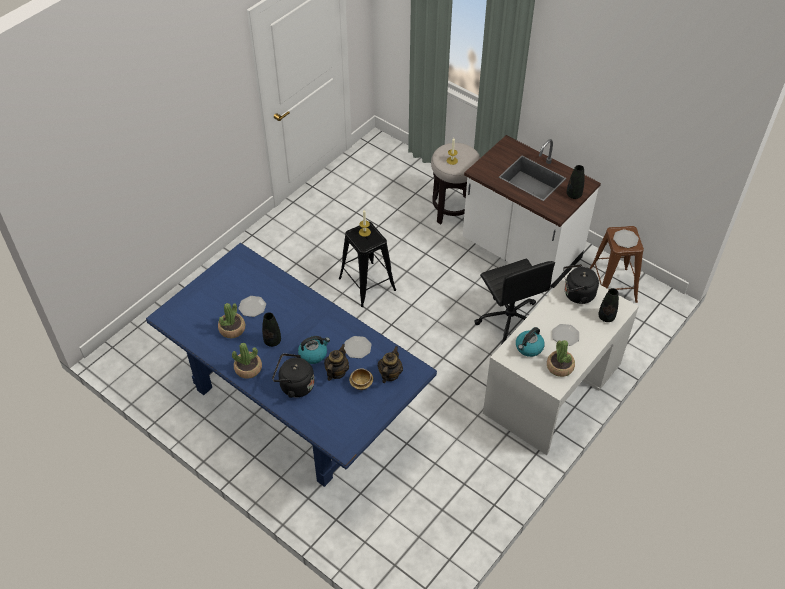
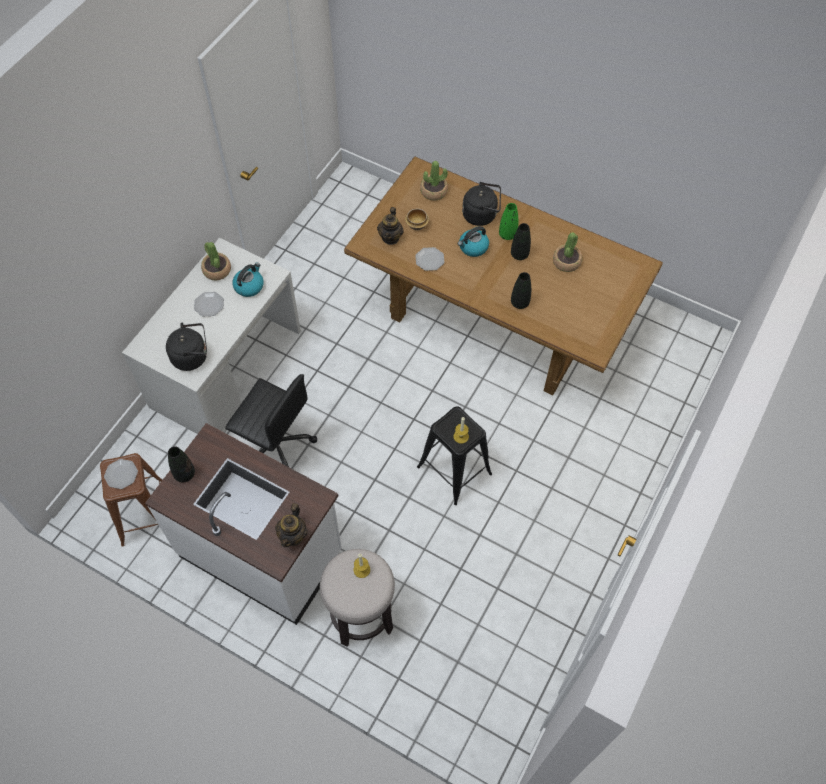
camera: 170 degrees right, 10 degrees up
blue dining table [146,243,437,487] -> brown dining table [344,156,663,395]
potted plant [232,343,262,379] -> potted plant moved to [420,161,448,201]
plate [239,296,266,317] -> none
teapot [324,344,349,381] -> teapot moved to [275,503,308,547]
black office chair [475,259,555,345] -> black office chair turned 150 degrees clockwise [225,374,317,467]
black vase [598,288,619,322] -> black vase moved to [511,272,531,309]
none -> green vase [499,203,518,240]

